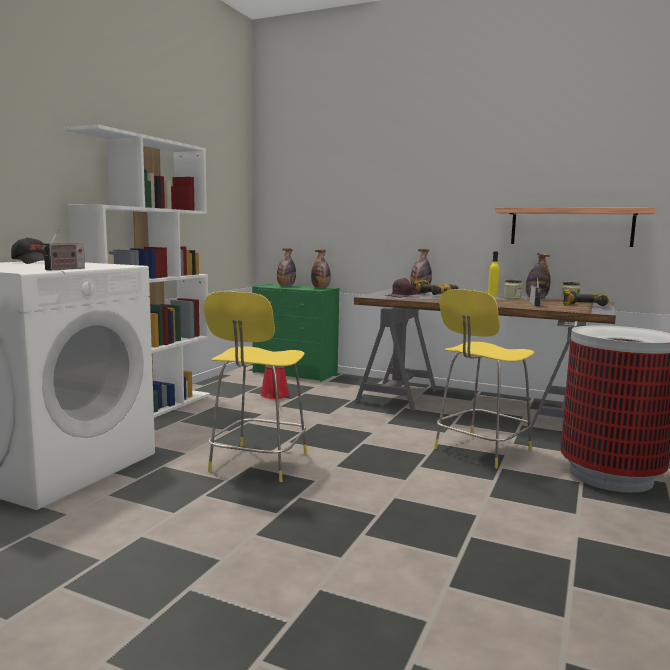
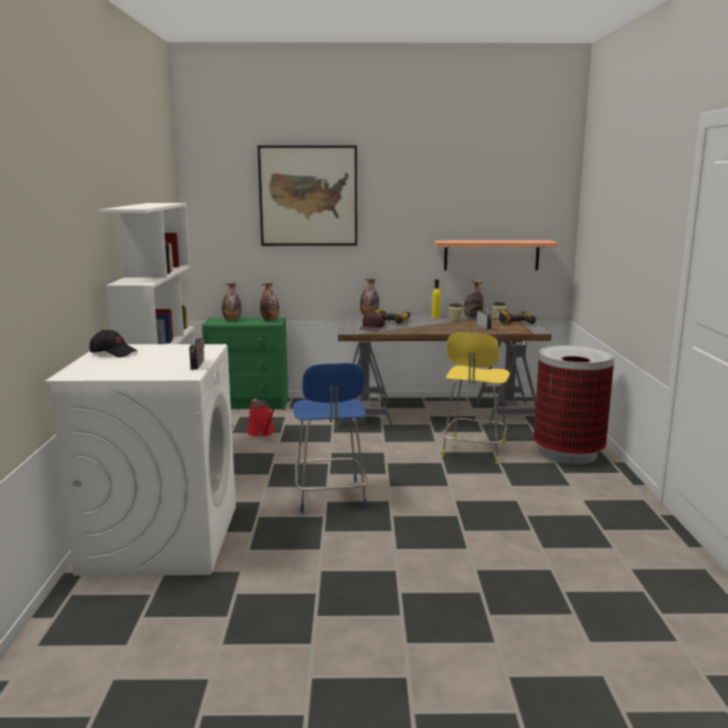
camera: 25 degrees left, 5 degrees up
yellow stool [204,291,307,482] -> blue stool [293,363,368,513]
none -> picture [258,145,357,246]

